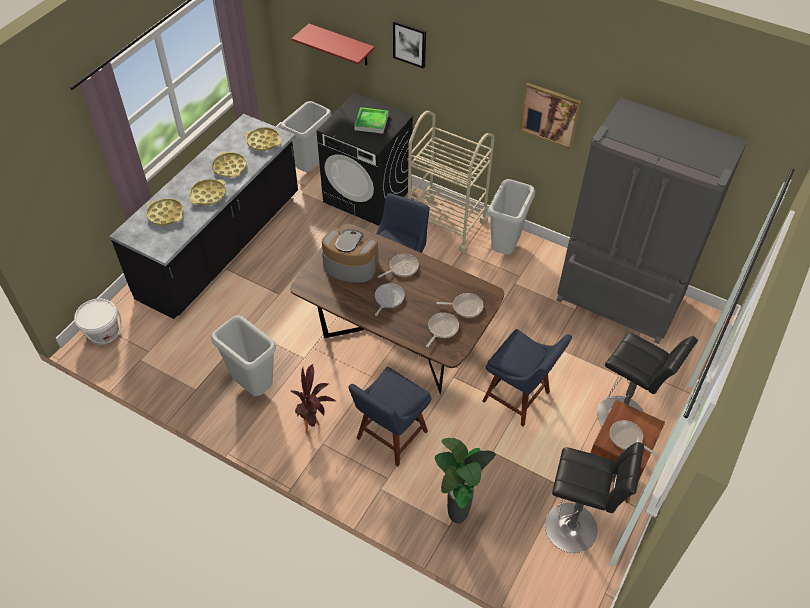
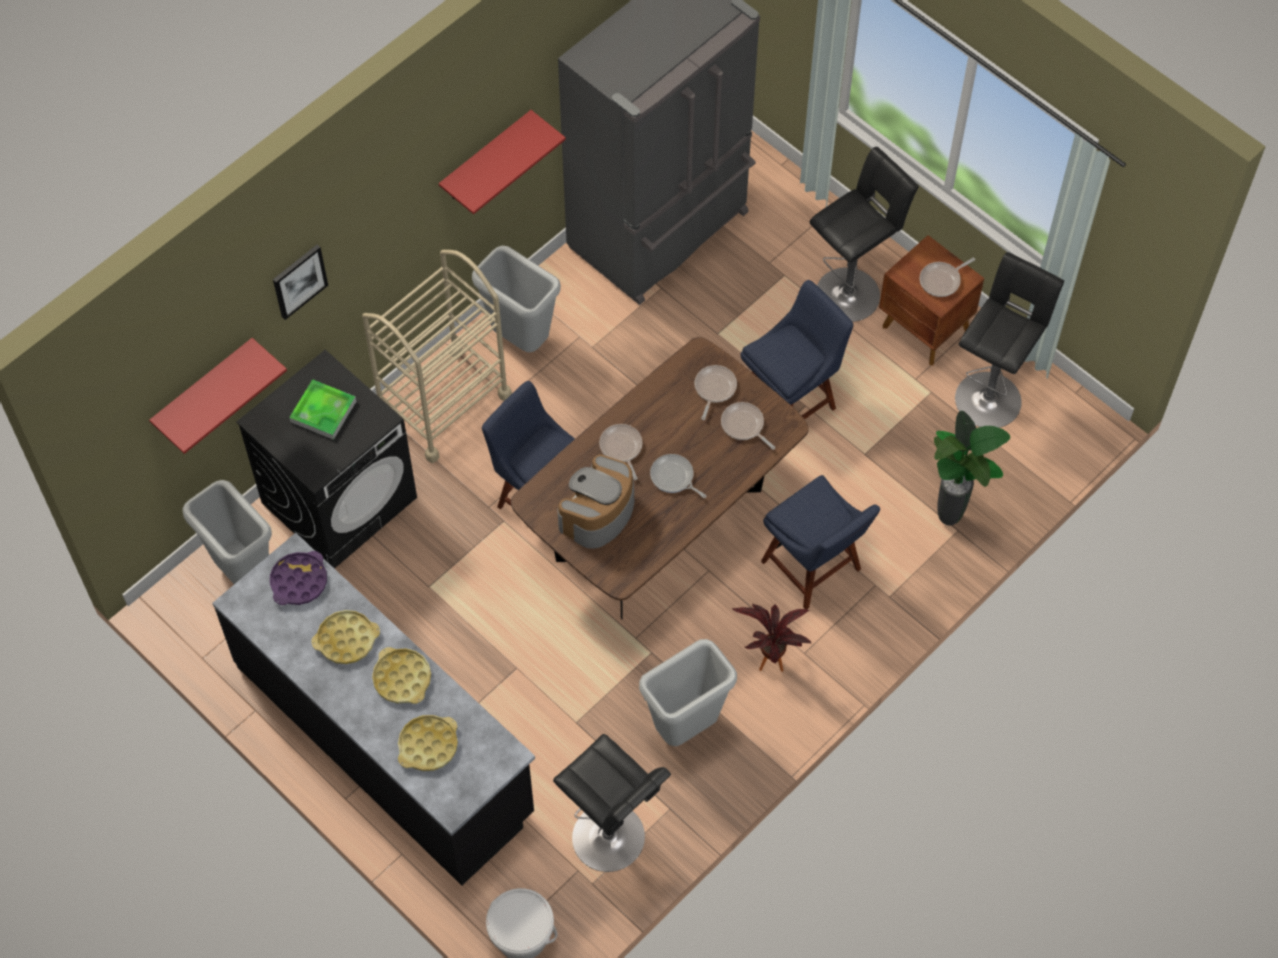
camera: 75 degrees left, 10 degrees up
yellow tray [245,127,282,151] -> purple tray [270,551,327,605]
picture [519,82,582,150] -> red shelf [439,110,566,214]
none -> black stool [553,734,671,872]

